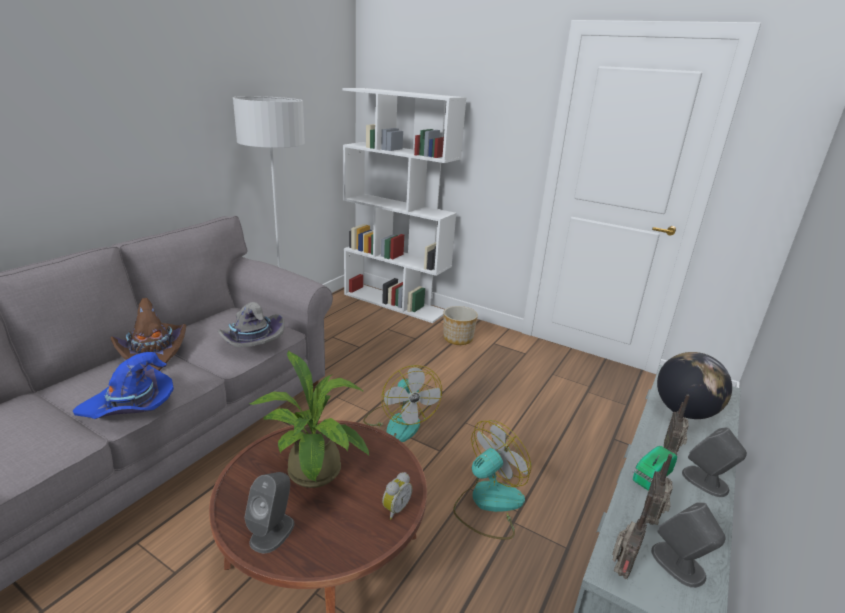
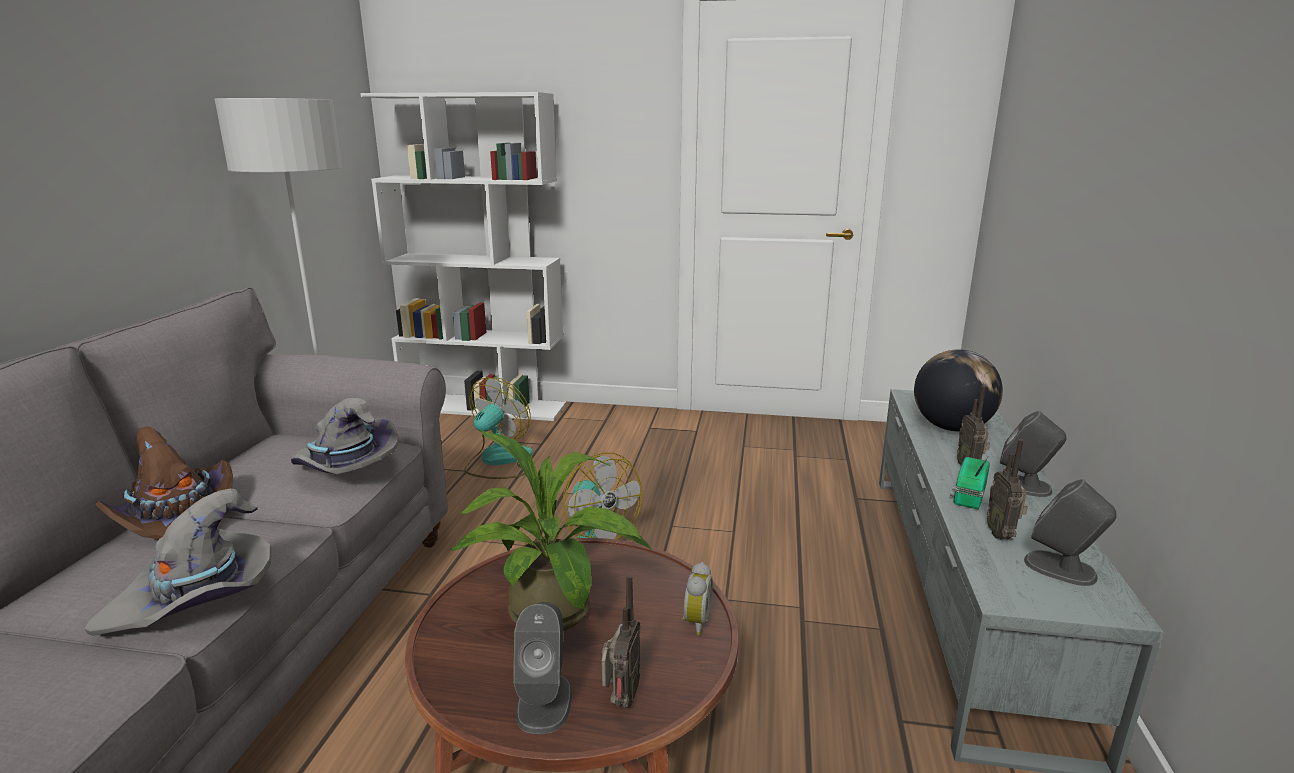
camera: 20 degrees left, 5 degrees down
blue hat [73,352,174,419] -> grey hat [84,489,271,636]
planter [443,306,478,345] -> none
fan [453,420,531,540] -> fan moved to [464,377,533,479]
radio [612,494,653,579] -> radio moved to [602,575,640,708]

